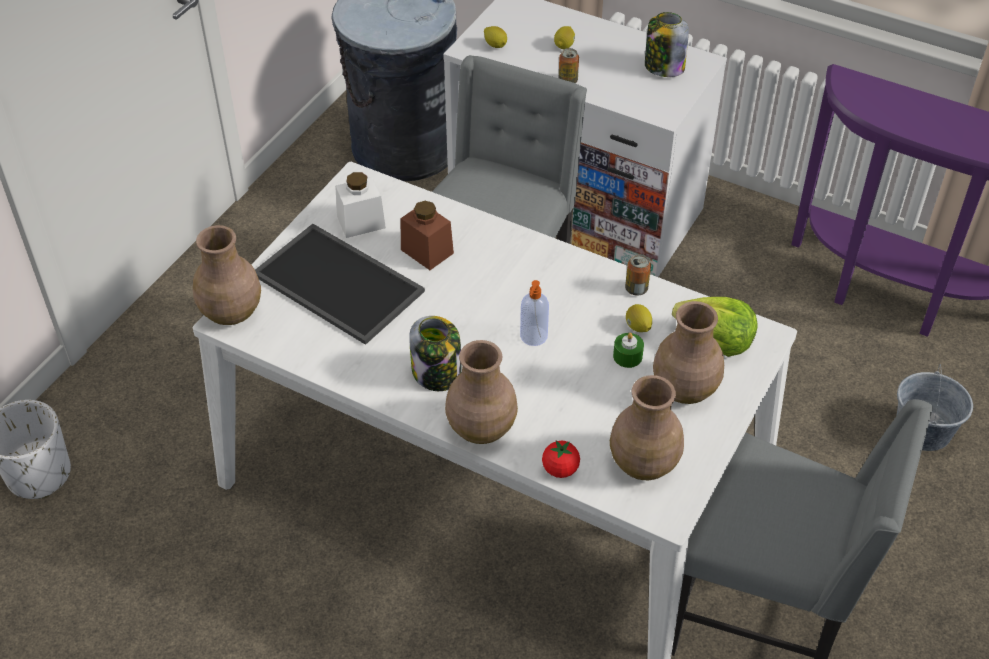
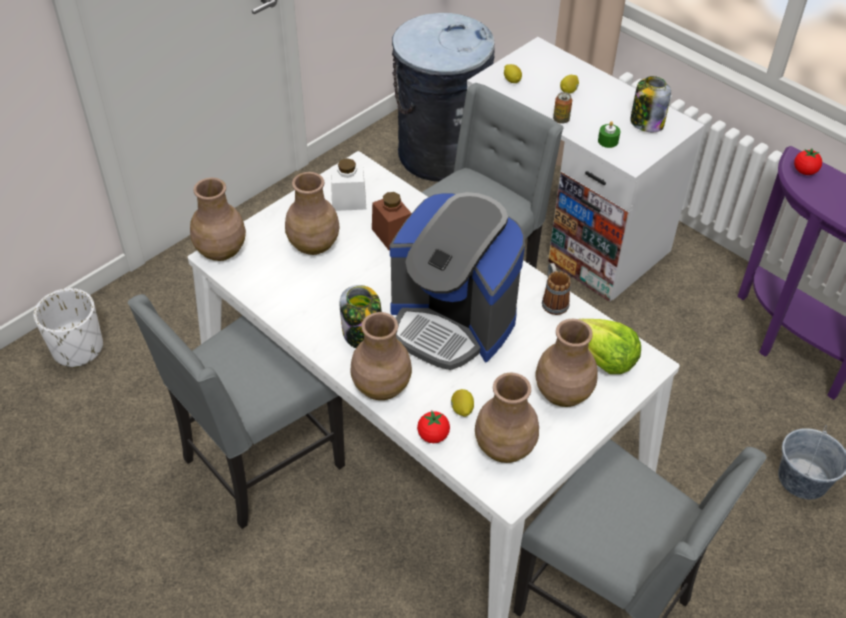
camera: 15 degrees right, 0 degrees up
tray [255,224,425,345] -> brown vase [285,172,340,255]
soap dispenser [520,280,549,346] -> coffee machine [390,192,525,370]
green candle [613,333,644,368] -> green candle moved to [598,121,620,148]
can [625,254,651,295] -> mug [542,263,571,315]
lemon [626,304,652,332] -> lemon moved to [451,389,474,417]
none -> grey chair [128,294,345,529]
none -> tomato [794,148,822,175]

